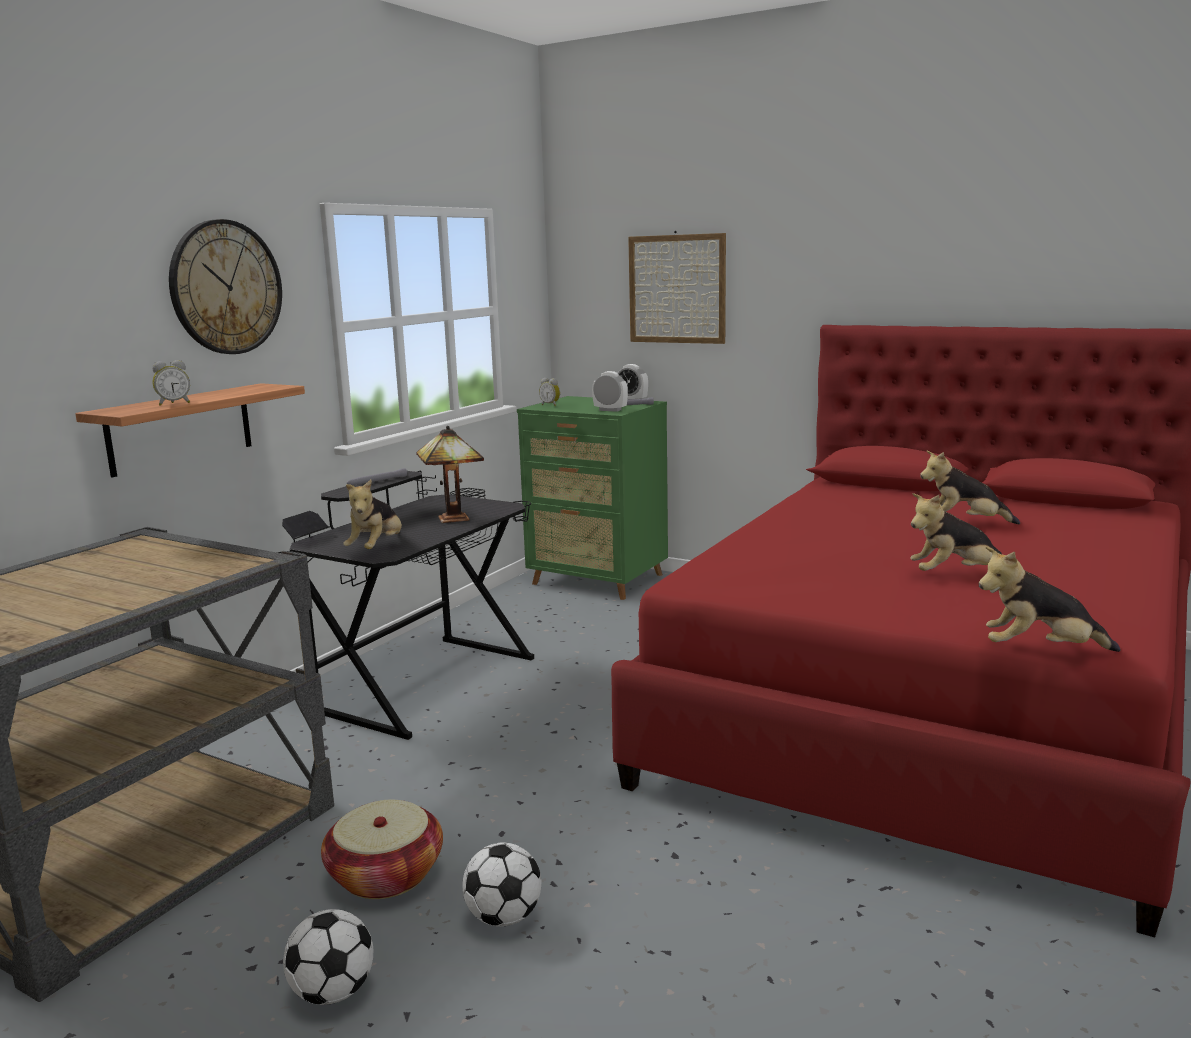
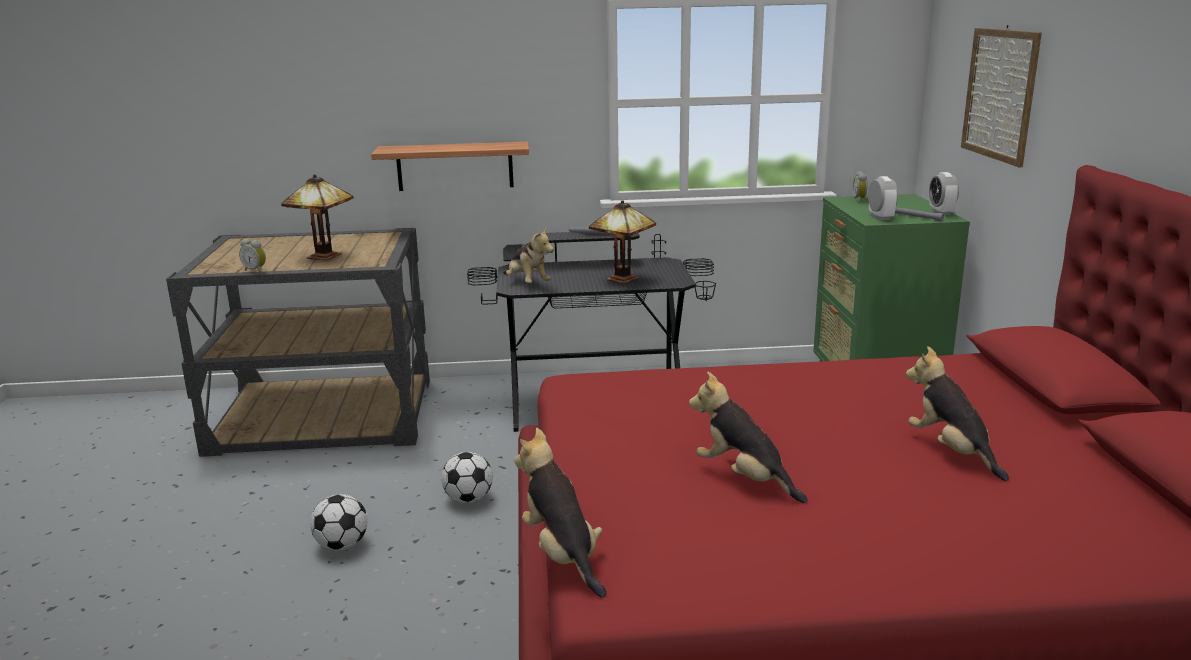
camera: 55 degrees right, 5 degrees up
alarm clock [152,360,190,406] -> alarm clock moved to [239,239,266,273]
wall clock [169,219,282,354] -> none
football [283,909,373,1005] -> football moved to [441,452,493,503]
basket [321,800,443,899] -> none
plush toy [343,480,402,549] -> plush toy turned 105 degrees counterclockwise [503,226,554,283]
none -> table lamp [281,174,353,260]

